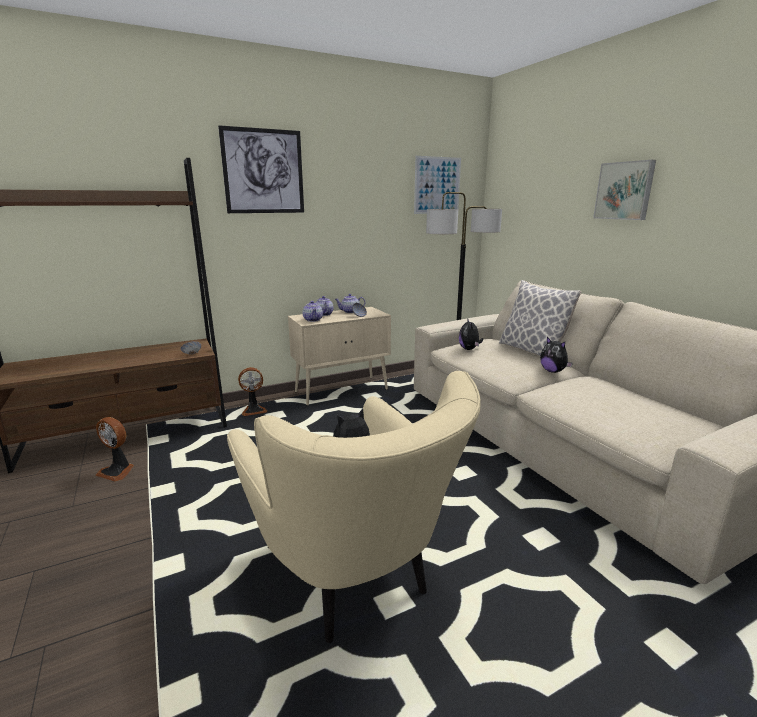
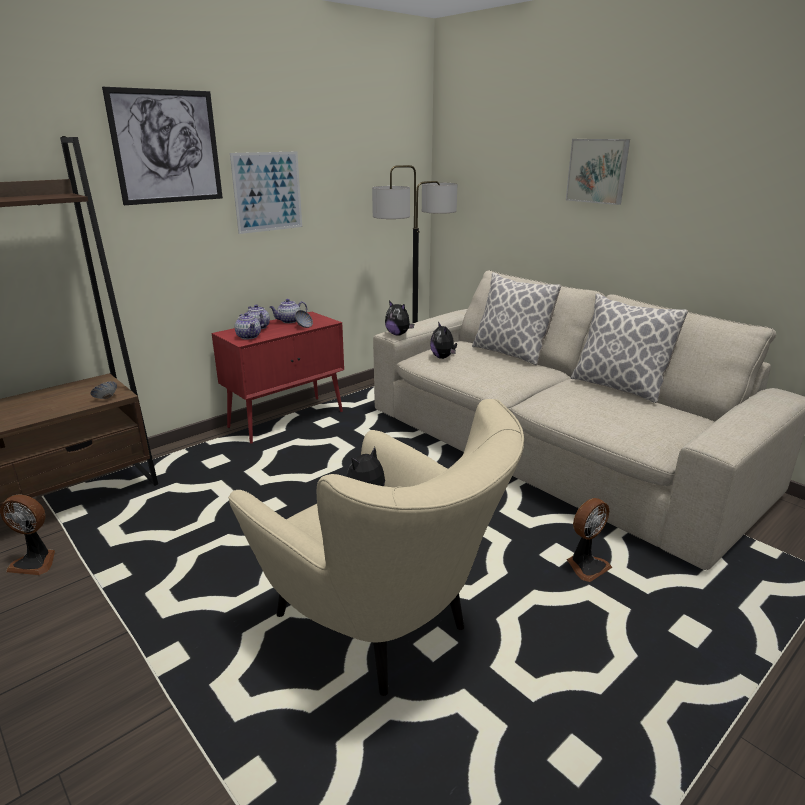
camera: 15 degrees left, 5 degrees up
fan [238,367,268,416] -> fan moved to [567,498,612,582]
beige cabinet [288,307,391,405] -> red cabinet [212,312,344,444]
picture [414,156,461,214] -> picture moved to [230,151,302,234]
plush toy [540,337,573,373] -> plush toy moved to [385,301,414,335]
none -> pillow [570,294,688,403]

